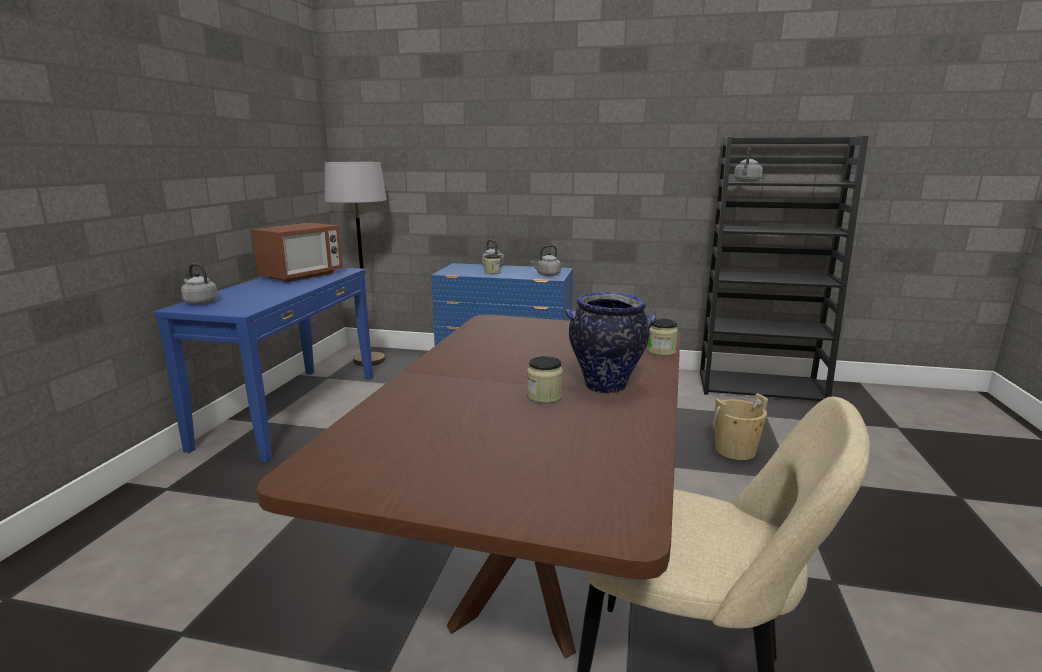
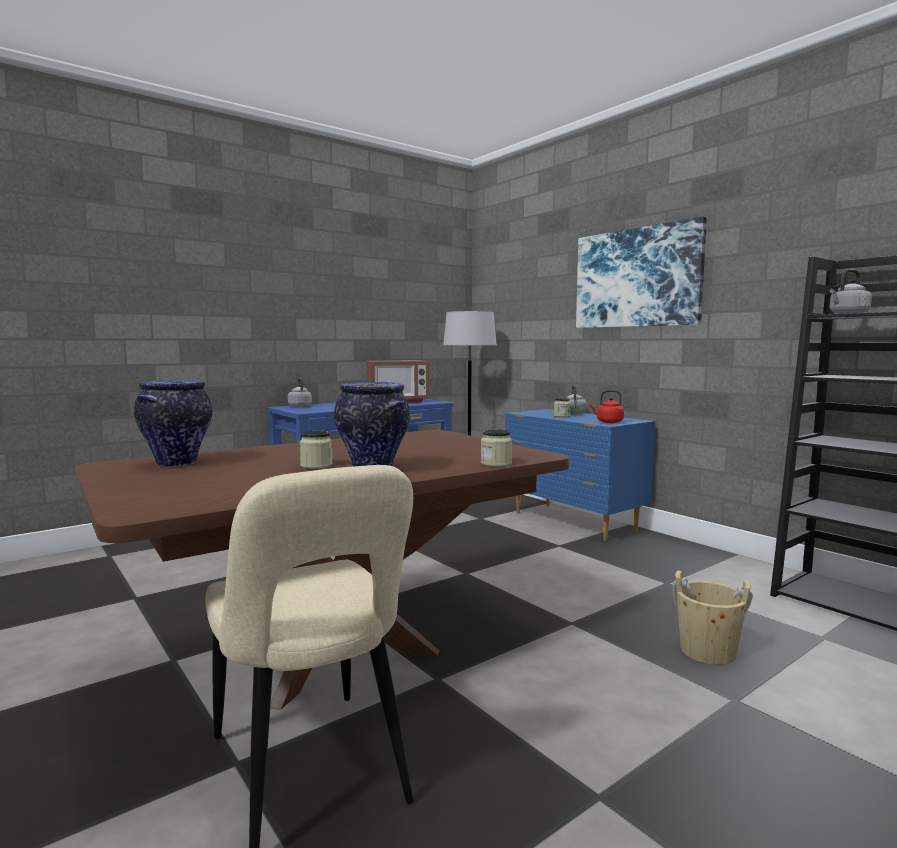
camera: 40 degrees right, 10 degrees down
grey kettle [531,245,561,276] -> red kettle [590,390,624,423]
none -> vase [134,380,212,467]
none -> picture [576,216,707,328]

